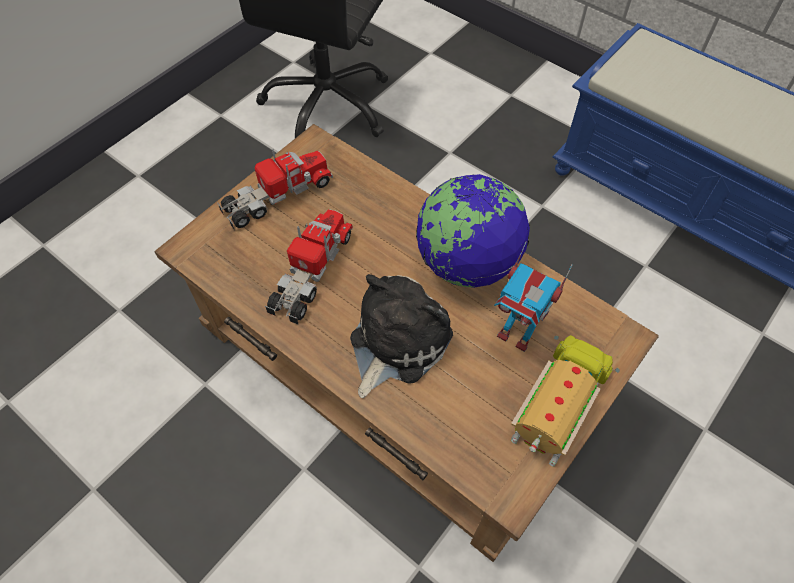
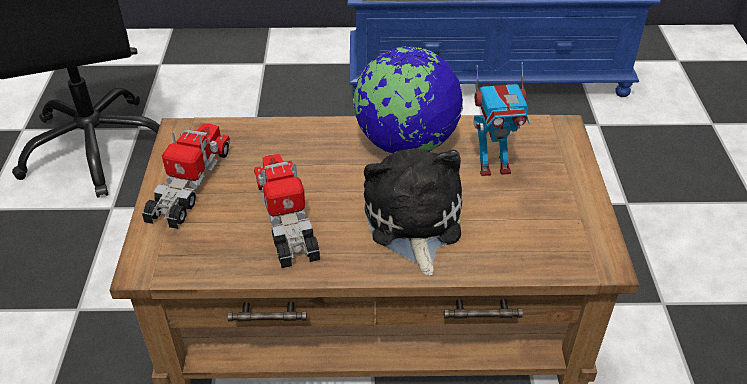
camera: 40 degrees left, 15 degrees down
toy truck [511,335,620,466] -> none

